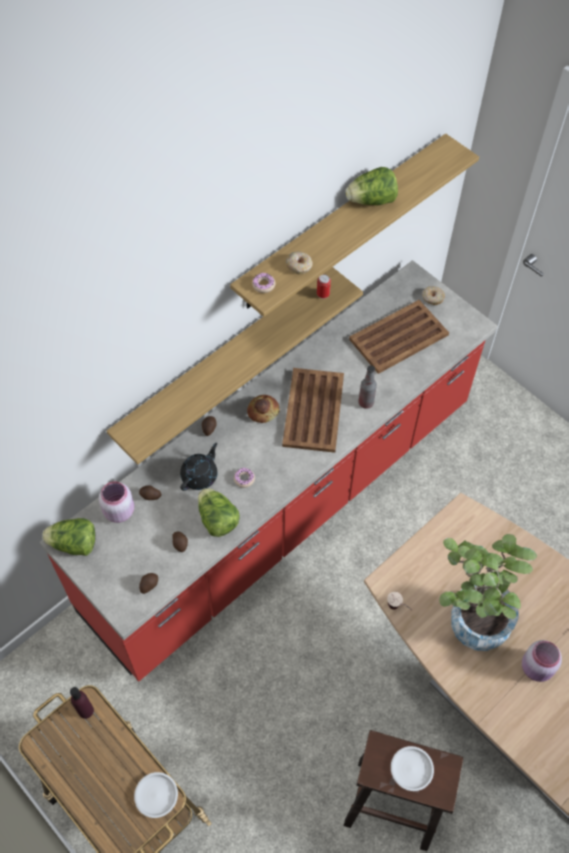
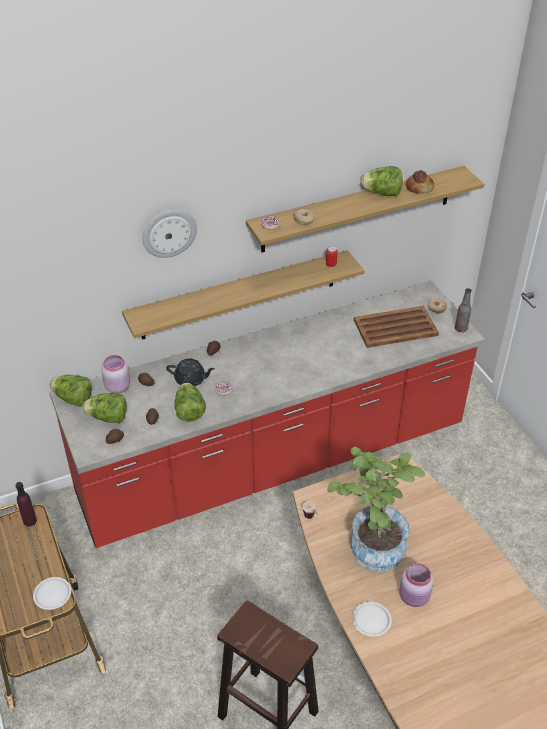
camera: 20 degrees right, 15 degrees down
black teapot [180,443,217,491] -> black teapot turned 45 degrees clockwise [166,358,215,386]
bread [247,395,280,423] -> bread moved to [406,170,434,193]
brown tray [282,368,344,453] -> none
bottle [358,365,377,409] -> bottle moved to [455,288,472,332]
white plate [391,746,434,791] -> white plate moved to [352,602,392,637]
none -> lettuce [83,392,127,423]
none -> wall clock [143,209,197,258]

